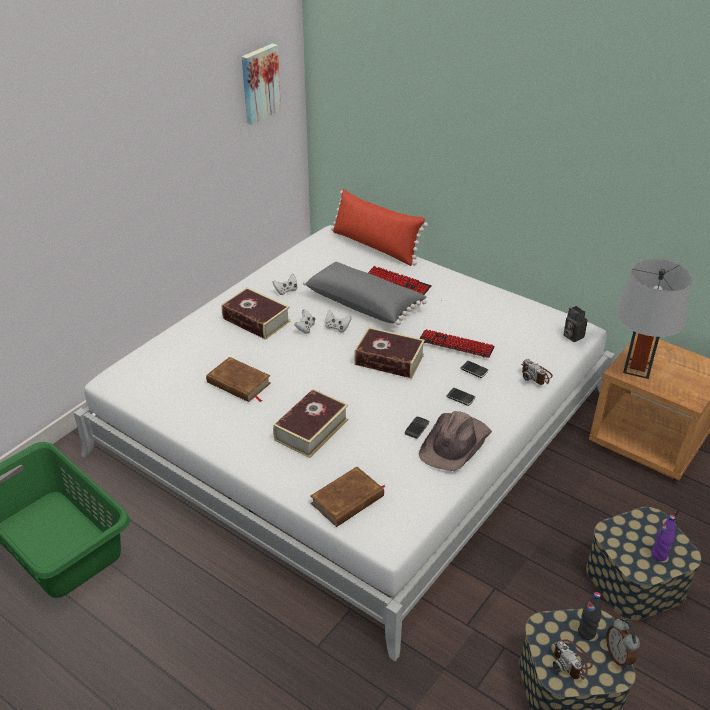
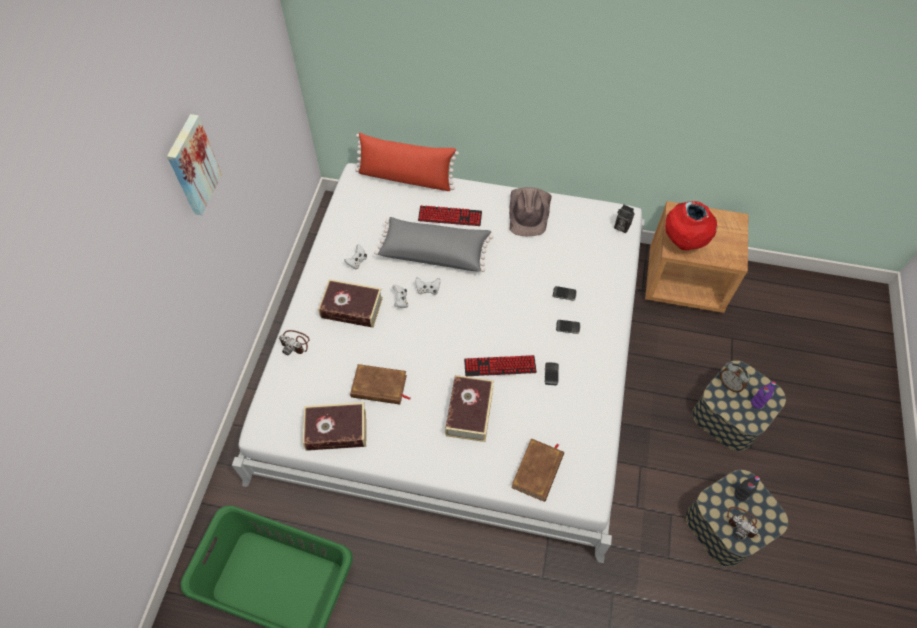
camera: 25 degrees left, 20 degrees up
picture [242,43,281,125] -> picture moved to [167,114,222,215]
book [354,327,425,379] -> book moved to [303,402,366,451]
keyboard [419,329,495,358] -> keyboard moved to [464,355,537,376]
brown hat [419,411,492,471] -> brown hat moved to [509,187,552,236]
camera [521,359,553,385] -> camera moved to [279,330,310,356]
alarm clock [606,618,640,668] -> alarm clock moved to [720,363,750,393]
grey table lamp [617,259,692,379] -> red vase [665,201,717,250]

